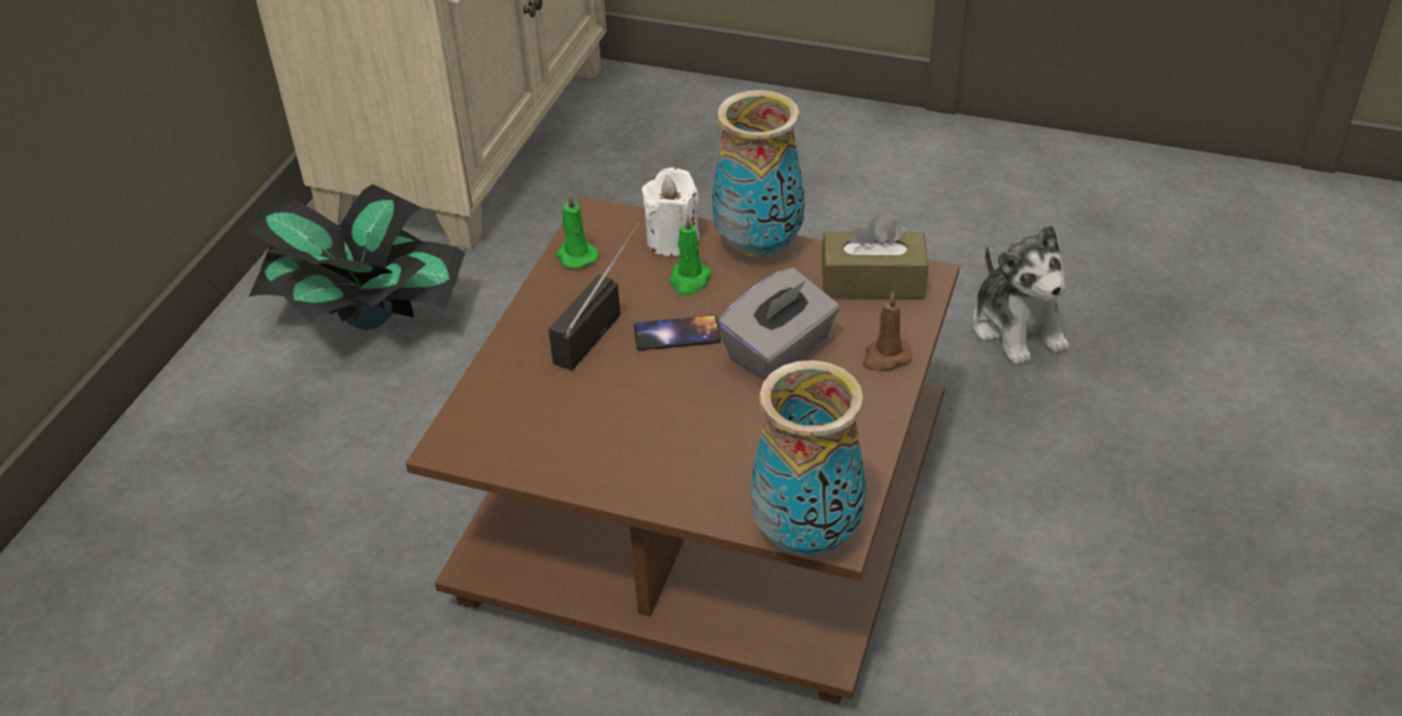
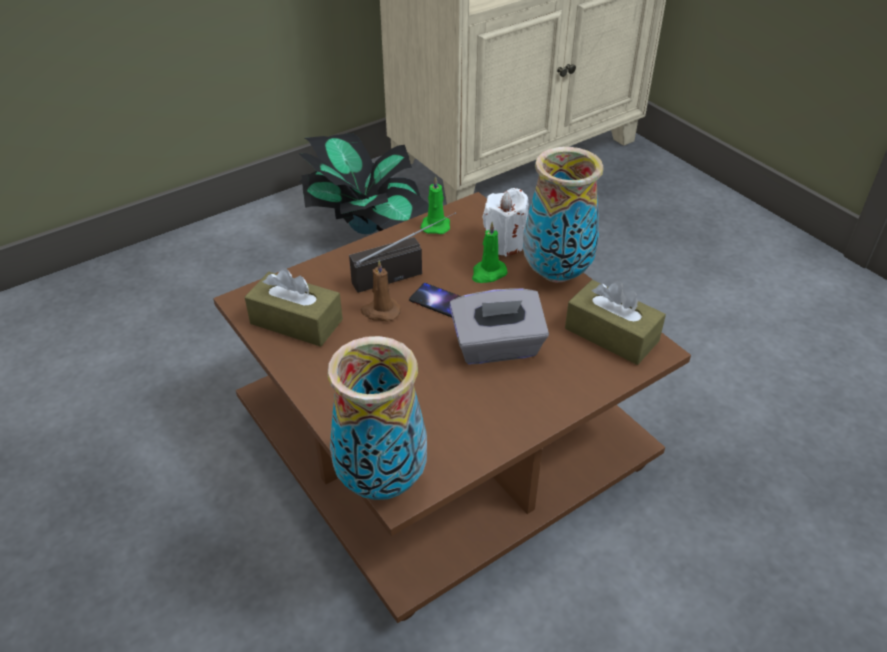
camera: 35 degrees right, 0 degrees up
brown candle [862,291,912,371] -> brown candle moved to [361,260,401,322]
plush toy [972,225,1069,365] -> none
none -> brown tissue box [245,268,343,347]

